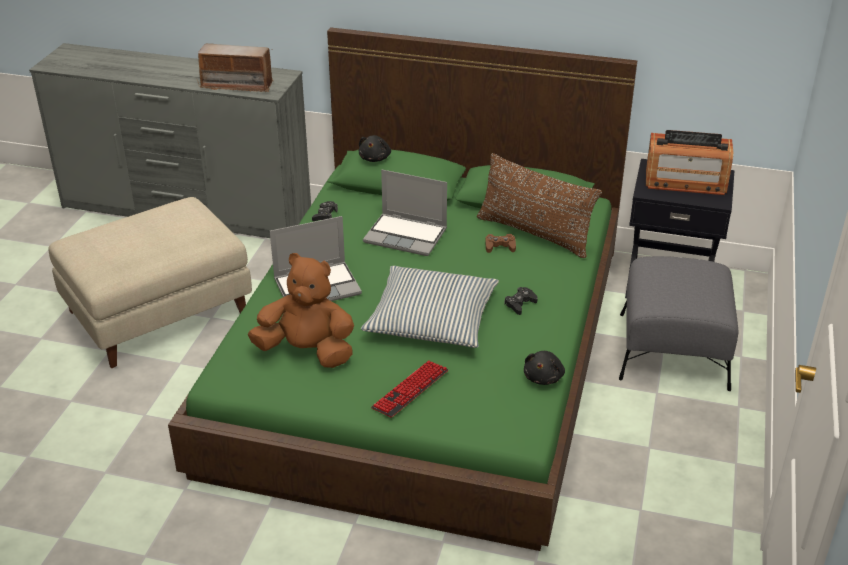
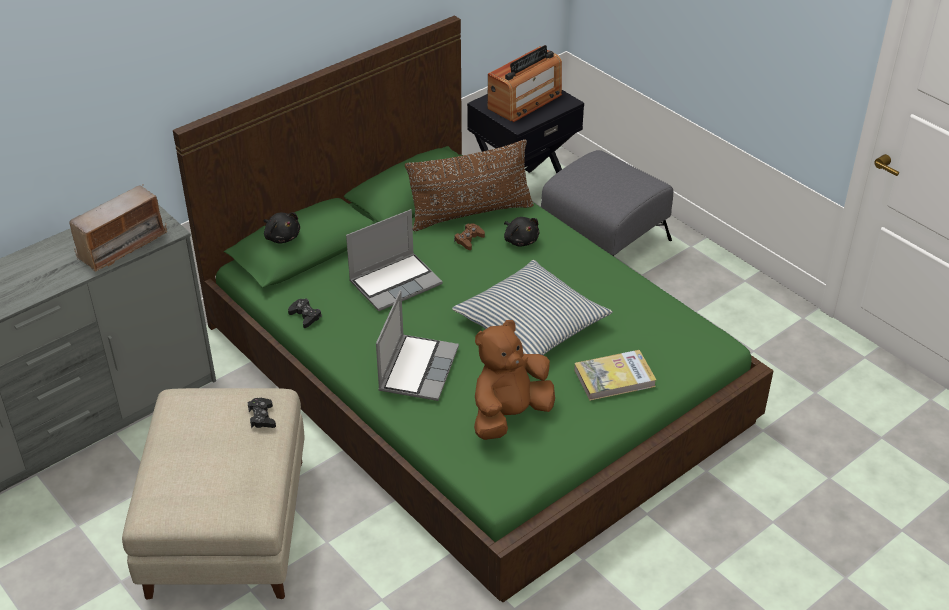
camera: 55 degrees left, 5 degrees up
keyboard [371,360,448,417] -> book [574,350,656,401]
black game controller [504,287,538,315] -> black game controller moved to [248,398,276,429]
black plush toy [524,351,565,385] -> black plush toy moved to [504,217,539,247]

